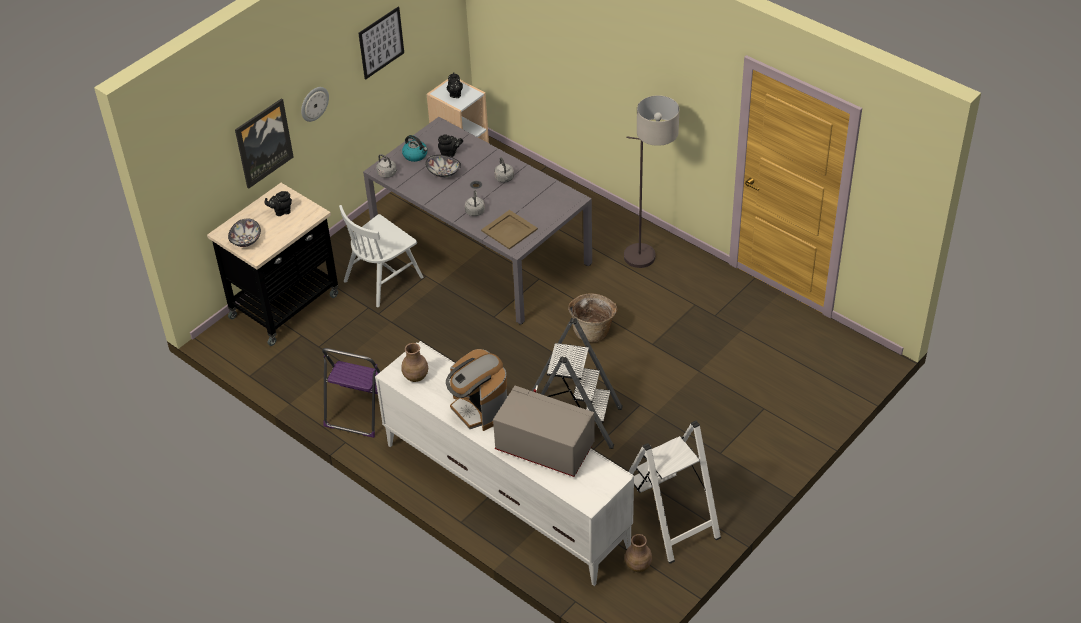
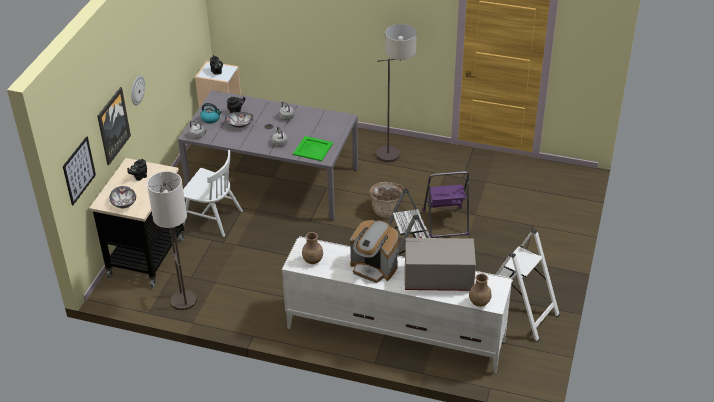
camera: 25 degrees left, 5 degrees down
purple step ladder [322,348,380,438] -> purple step ladder moved to [422,171,469,238]
white chair [339,205,424,307] -> white chair turned 90 degrees counterclockwise [183,150,243,237]
picture [358,7,404,79] -> picture moved to [63,136,96,205]
beige tray [481,210,538,250] -> green tray [293,136,333,161]
brown vase [625,534,652,572] -> brown vase moved to [469,273,492,307]
none -> floor lamp [147,171,197,310]

